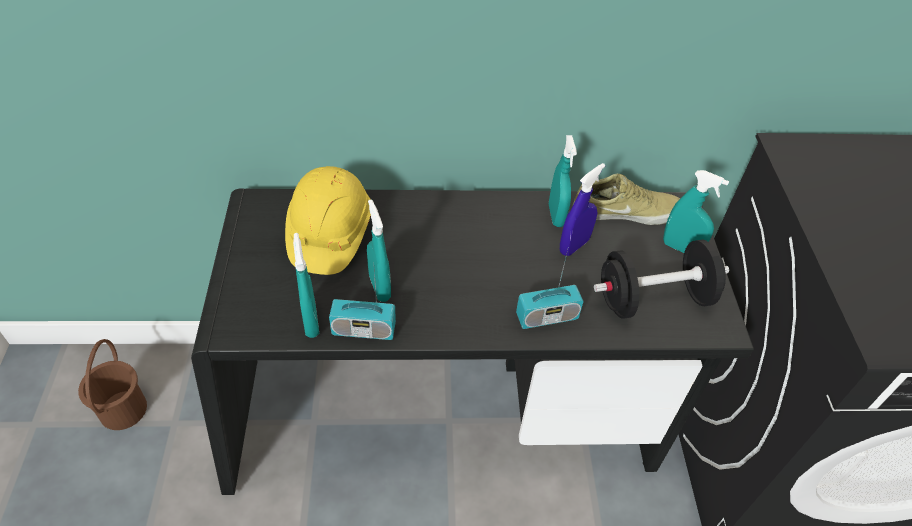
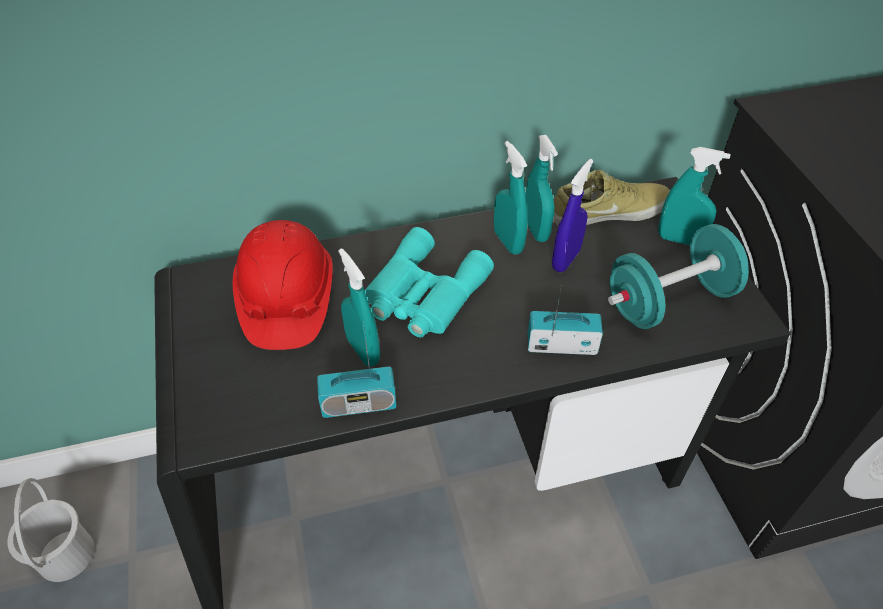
camera: 10 degrees left, 0 degrees up
brown bucket [78,339,147,430] -> white bucket [8,478,94,582]
yellow hard hat [285,166,371,275] -> red hard hat [233,220,333,350]
turquoise spray bottle [293,233,319,338] -> turquoise spray bottle moved to [494,141,528,255]
radio [516,250,583,329] -> radio turned 150 degrees counterclockwise [528,285,603,355]
black dumbbell [594,240,729,319] -> turquoise dumbbell [608,224,749,329]
none -> turquoise binoculars [365,227,494,337]

